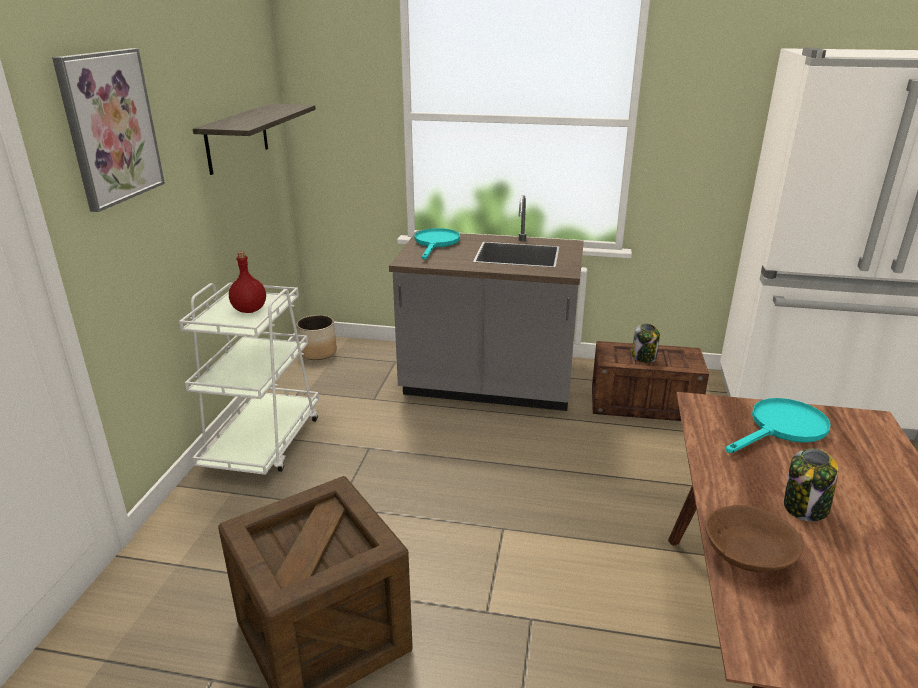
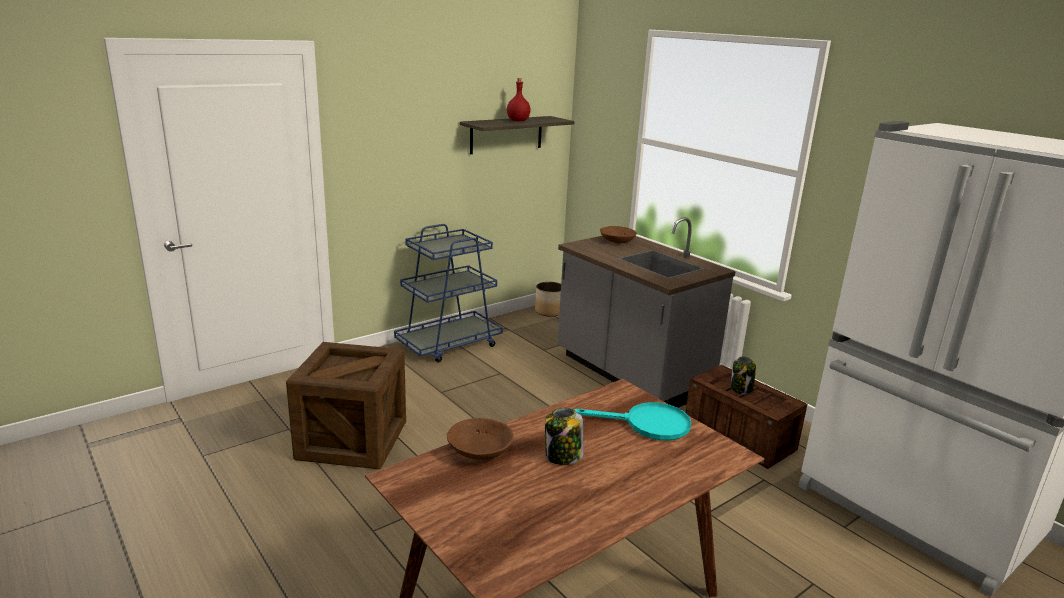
camera: 40 degrees right, 5 degrees down
picture [52,48,165,212] -> none
white cart [179,282,319,475] -> blue cart [394,224,503,363]
red bottle [229,251,266,313] -> red bottle moved to [507,78,531,121]
turquoise frying pan [414,228,460,260] -> brown bowl [600,226,637,243]

